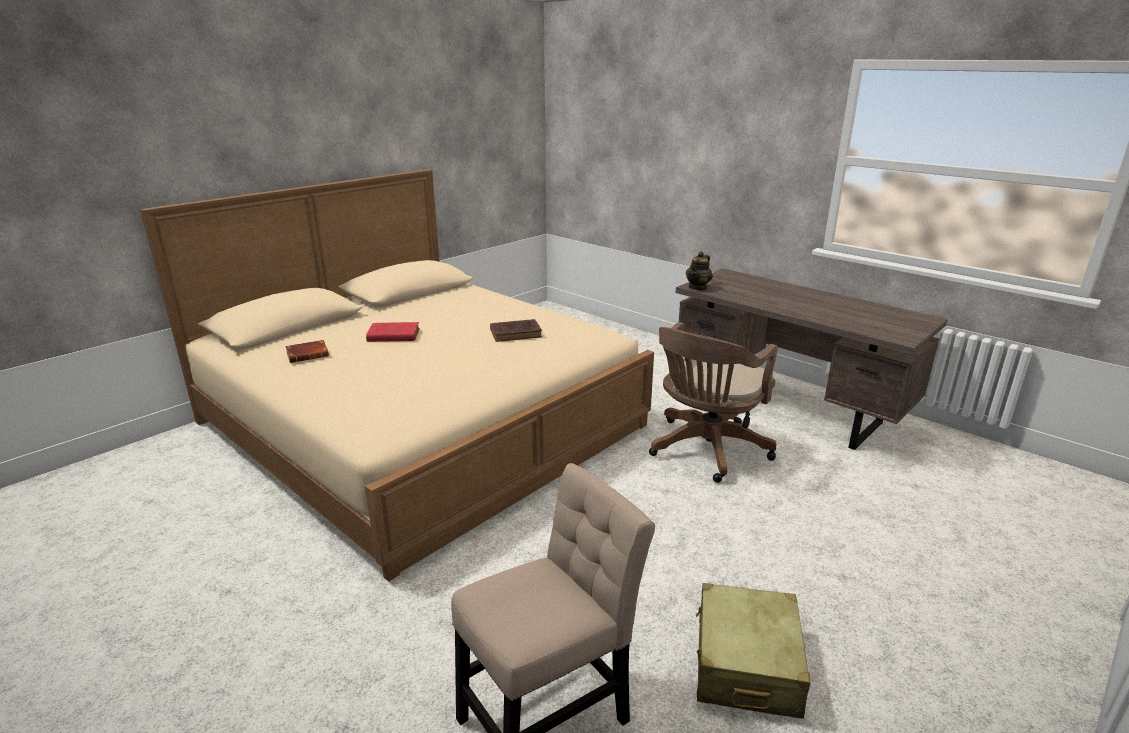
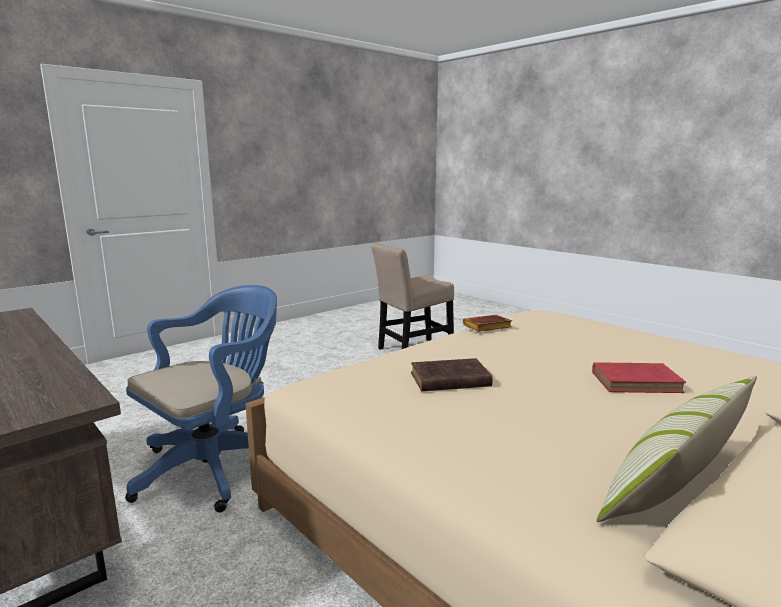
camera: 175 degrees left, 10 degrees down
brown book [285,340,329,363] -> brown book moved to [463,315,512,332]
brown office chair [649,322,777,483] -> blue office chair [125,285,277,513]
teapot [686,251,713,291] -> none
beige suitcase [696,583,811,719] -> none
none -> pillow [597,376,757,522]

